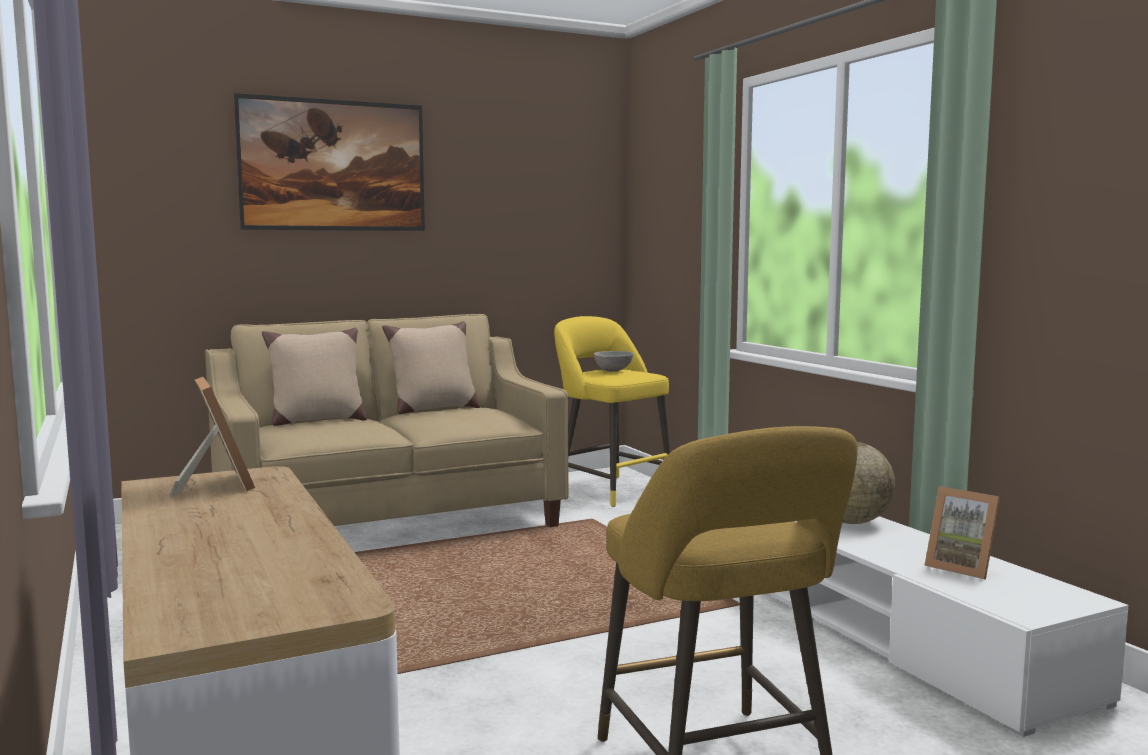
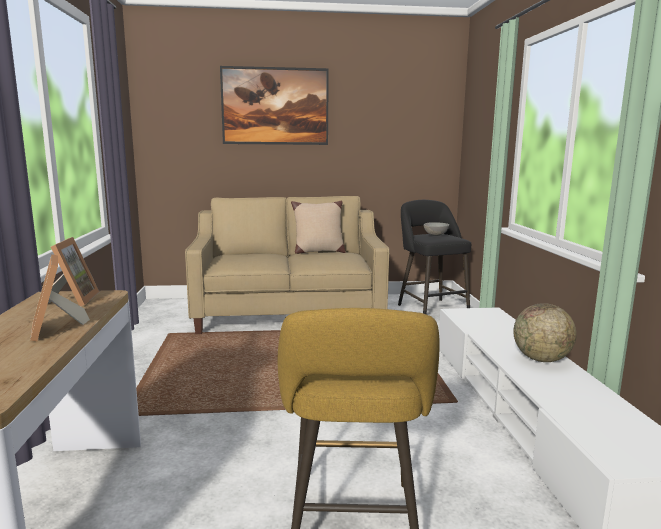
camera: 20 degrees right, 5 degrees up
beige pillow [262,328,367,426] -> none
yellow stool [554,316,670,507] -> black stool [398,200,471,314]
picture frame [924,486,1000,580] -> picture frame moved to [30,254,90,341]

